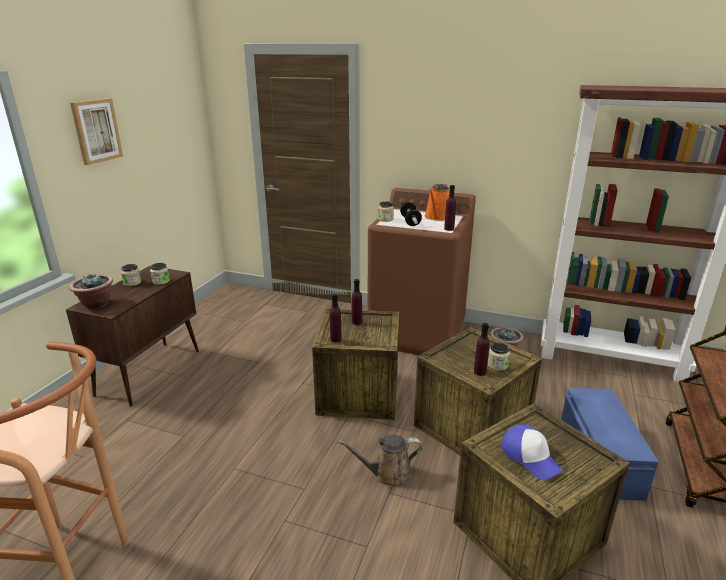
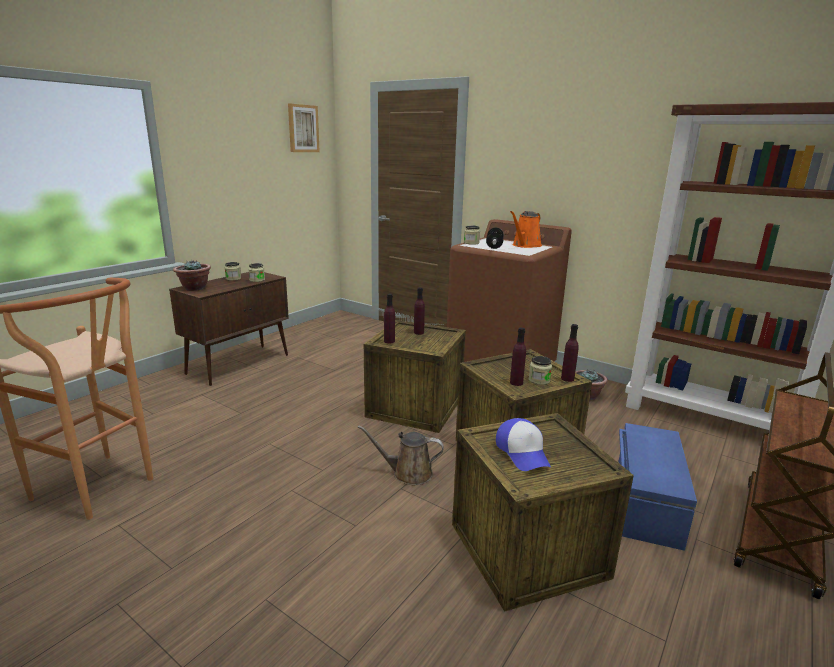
camera: 15 degrees right, 5 degrees down
picture [70,98,123,165] -> picture moved to [288,104,320,152]
purple bottle [444,185,456,231] -> purple bottle moved to [561,324,579,382]

